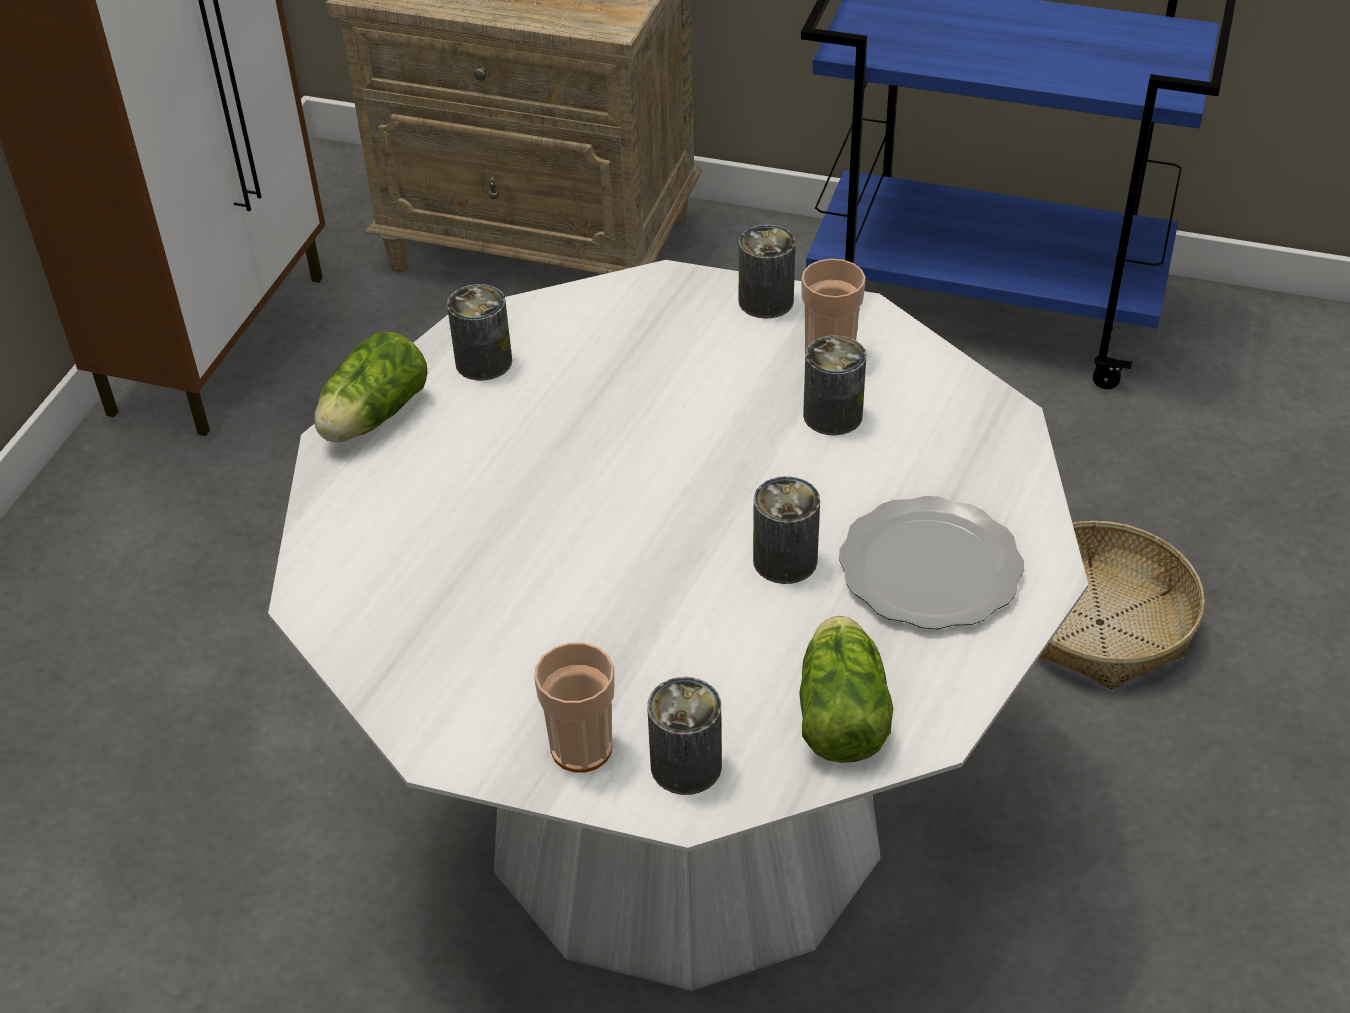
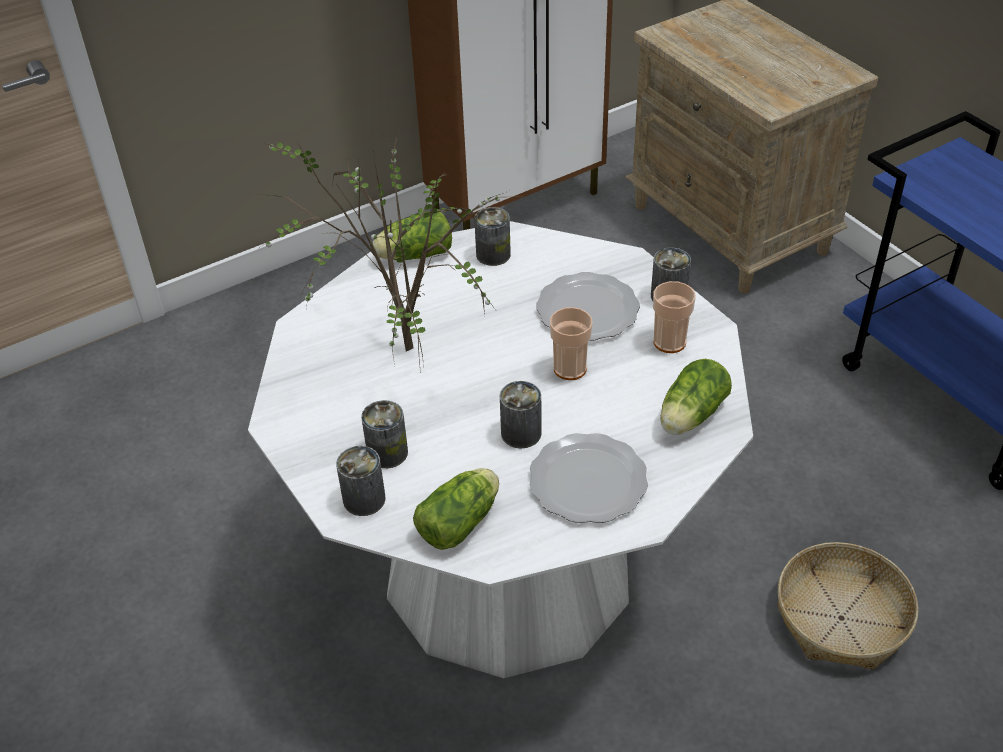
camera: 40 degrees right, 0 degrees up
cup [534,643,615,773] -> cup moved to [550,307,593,380]
can [803,335,867,435] -> can moved to [361,400,408,468]
none -> potted plant [256,129,503,373]
none -> plate [536,272,640,341]
none -> lettuce [660,359,732,435]

